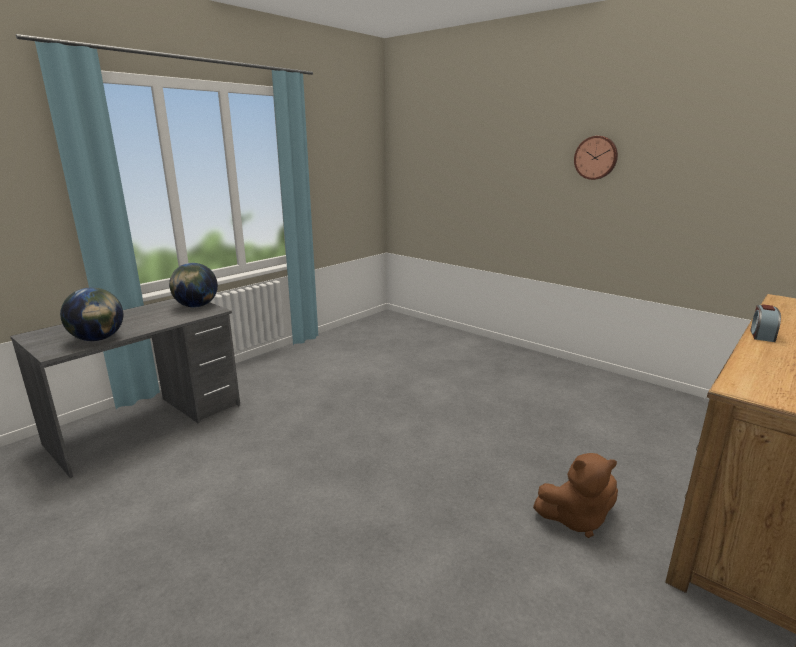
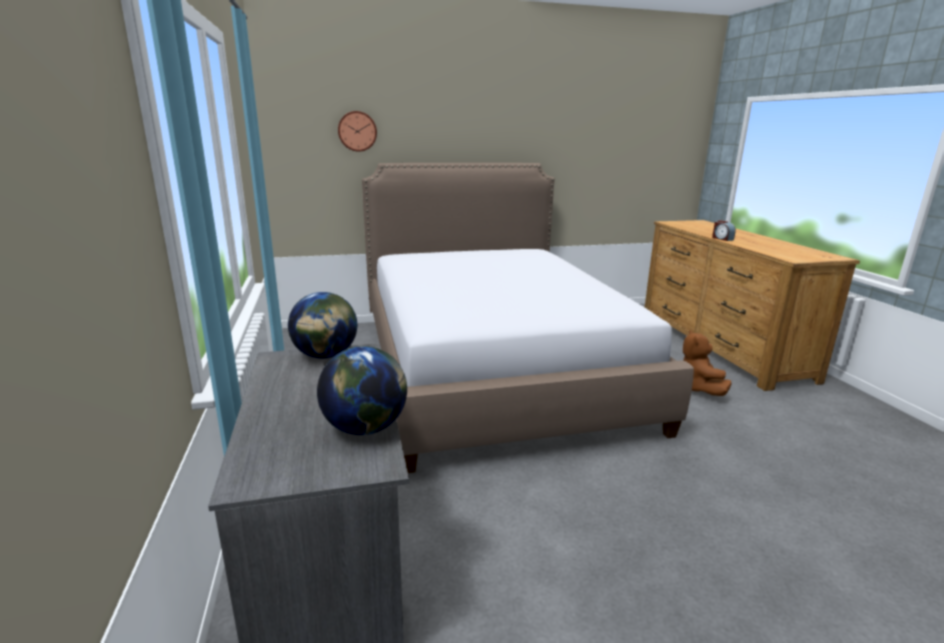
camera: 55 degrees left, 0 degrees up
brown plush toy [533,453,618,538] -> brown plush toy turned 150 degrees clockwise [683,330,732,396]
wall clock [574,136,618,180] -> wall clock moved to [338,111,377,152]
none -> bed [362,163,694,473]

